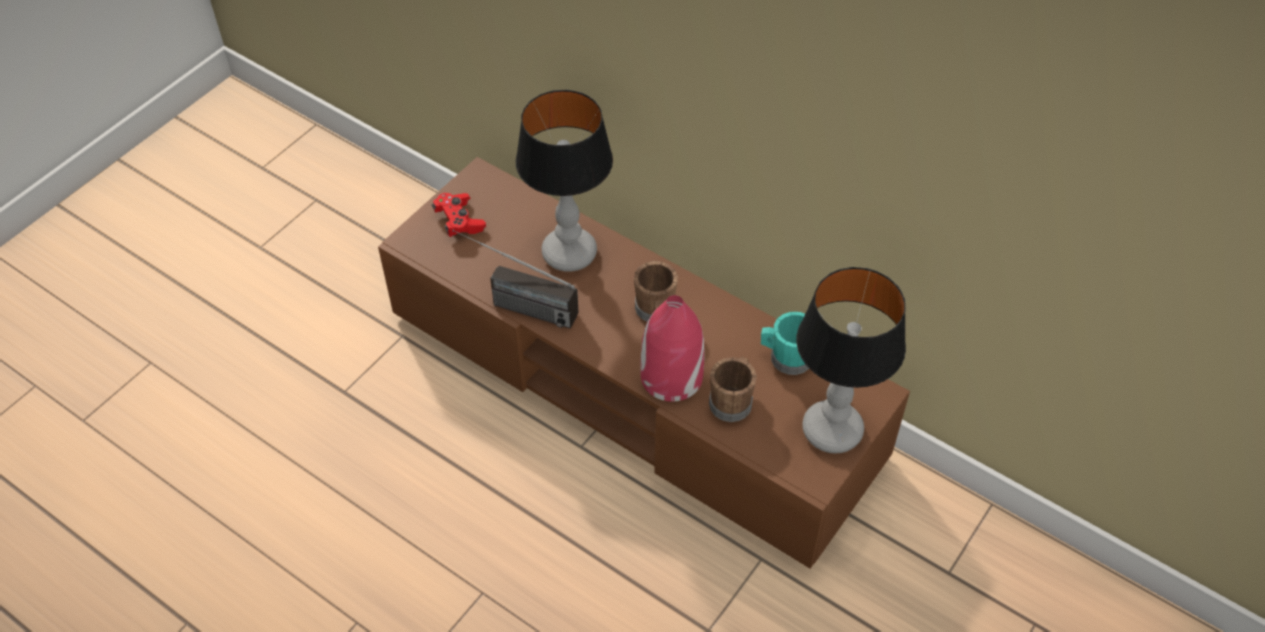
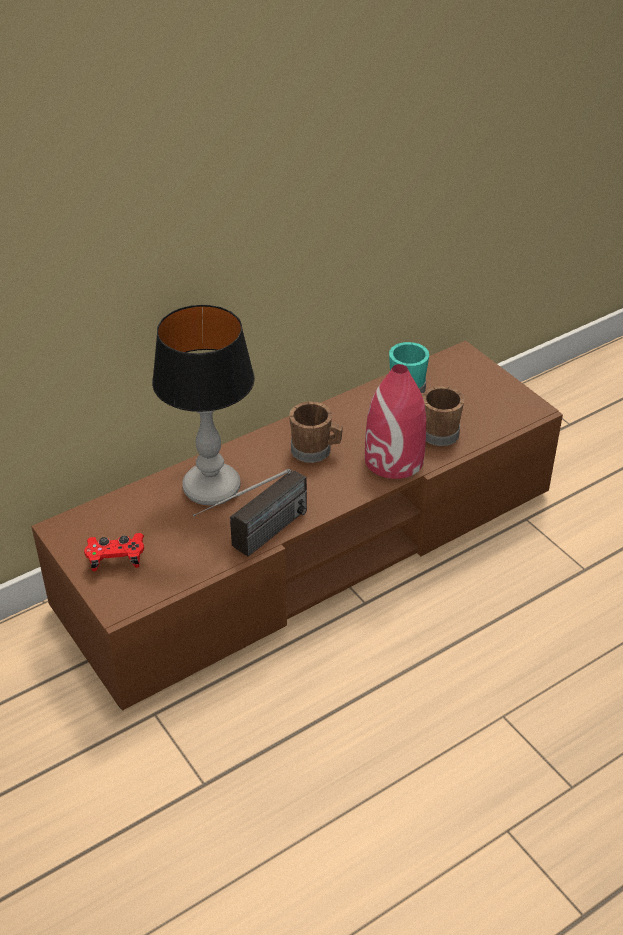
camera: 70 degrees left, 10 degrees down
table lamp [796,267,906,454] -> none

